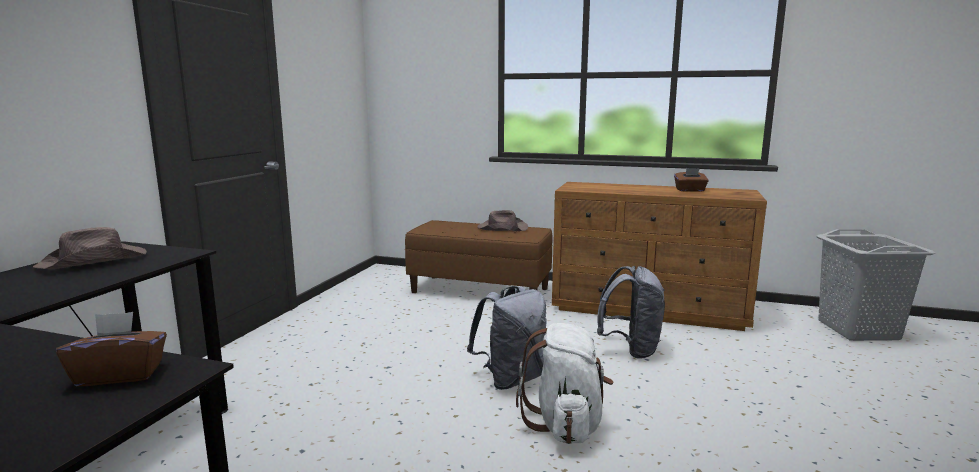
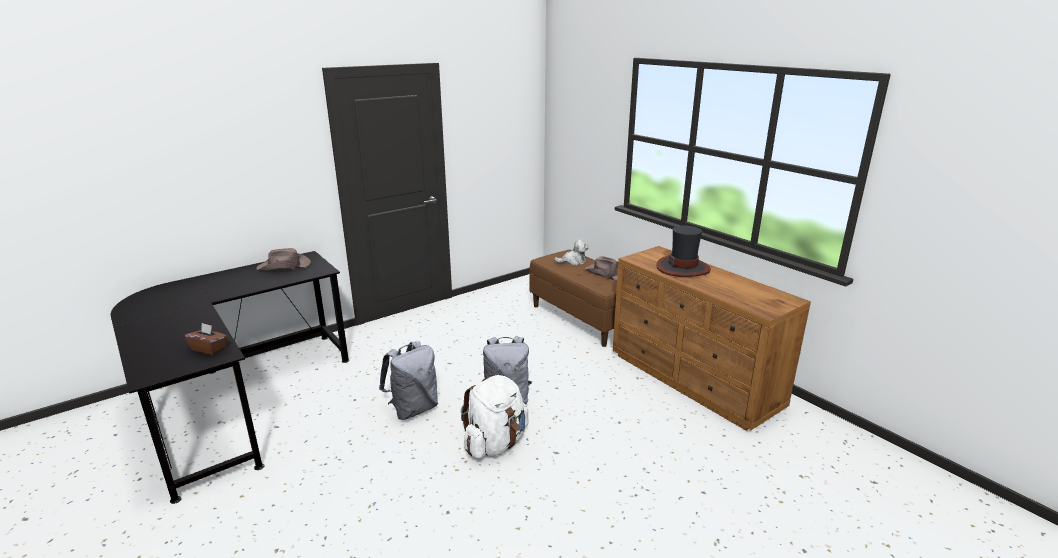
camera: 35 degrees right, 10 degrees up
grey backpack [597,266,665,359] -> grey backpack moved to [379,342,438,420]
brown tissue box [674,168,709,192] -> none
grey laundry basket [816,229,935,341] -> none
none -> plush toy [554,240,588,266]
none -> hat [656,226,711,277]

